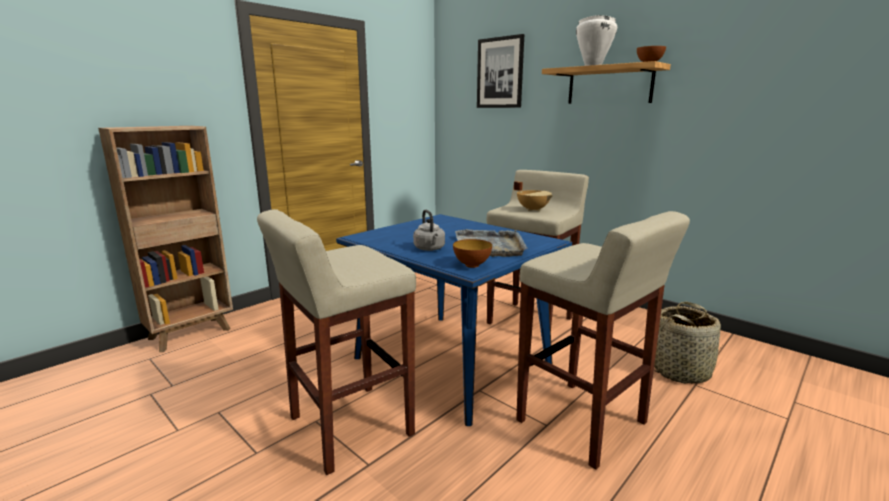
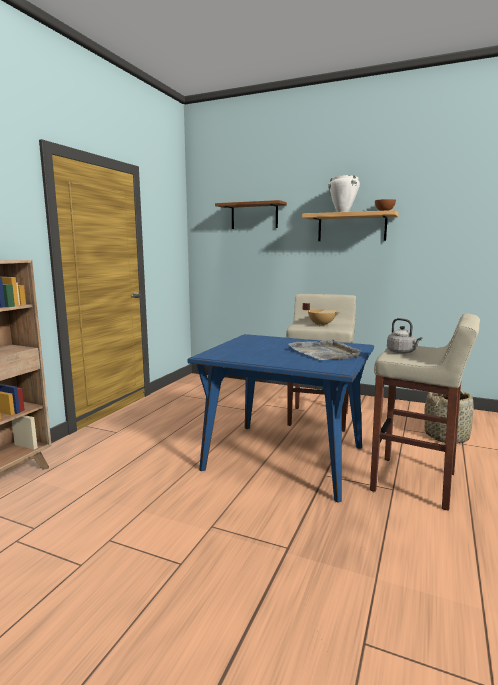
camera: 20 degrees left, 5 degrees down
beige stool [257,209,416,475] -> none
grey kettle [413,210,445,251] -> grey kettle moved to [387,318,422,354]
bowl [453,239,492,268] -> none
picture [477,34,524,108] -> brown shelf [215,200,287,229]

